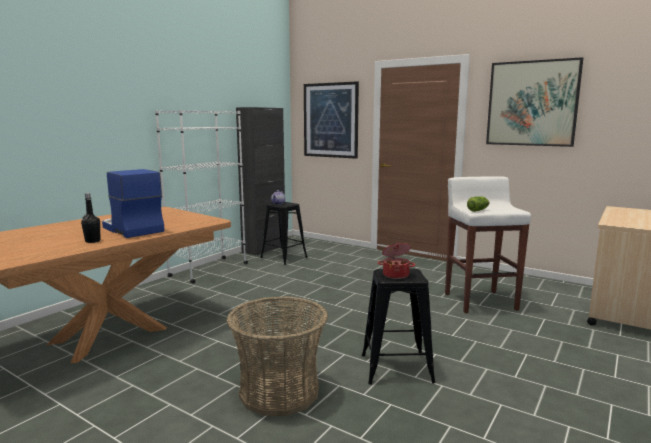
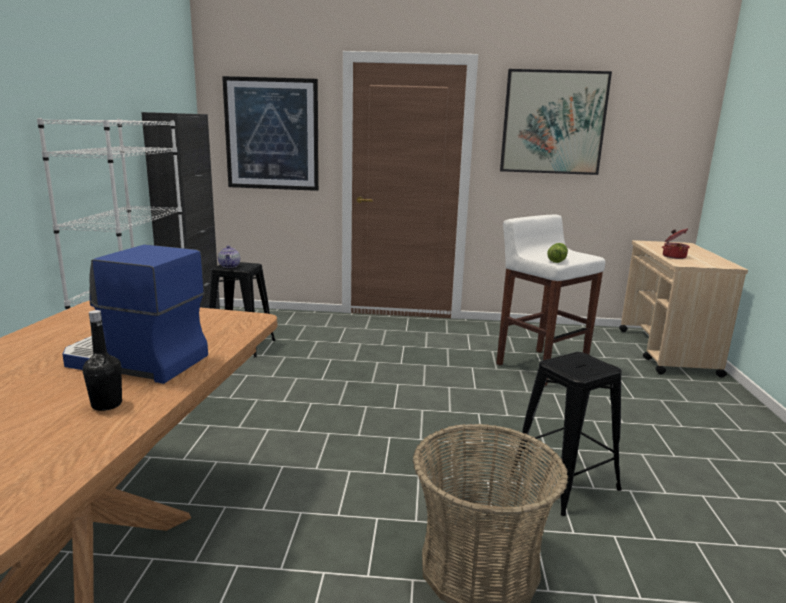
camera: 30 degrees left, 5 degrees up
cooking pot [378,243,415,279] -> cooking pot moved to [662,228,690,259]

